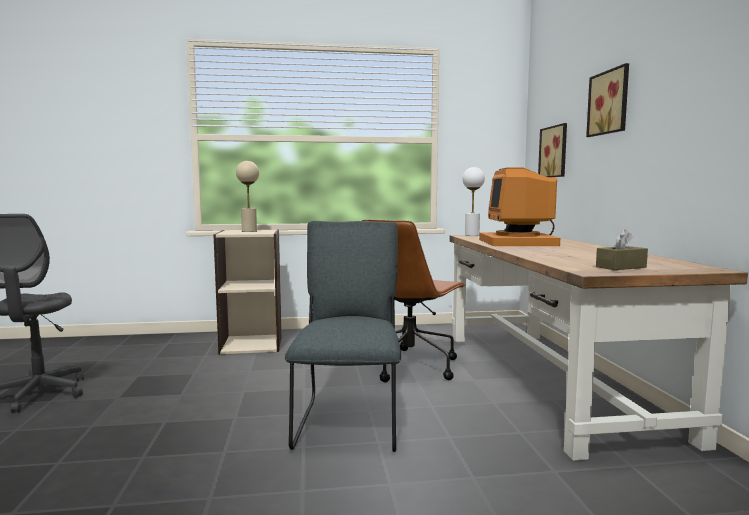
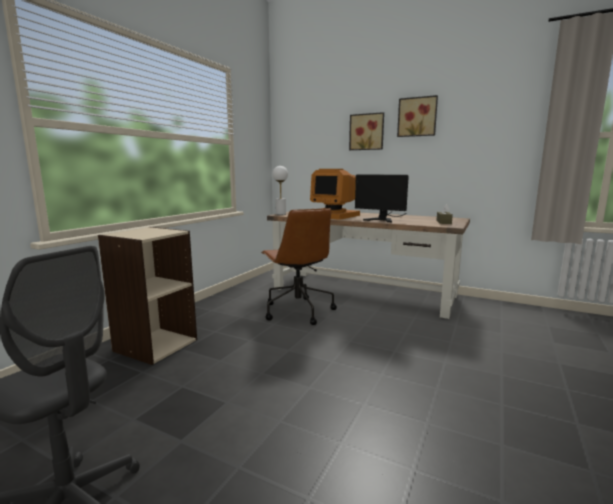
camera: 55 degrees left, 5 degrees up
beige table lamp [236,161,259,232] -> none
grey chair [285,221,401,452] -> none
picture [538,123,567,177] -> picture moved to [397,95,438,137]
none -> monitor [355,174,409,222]

